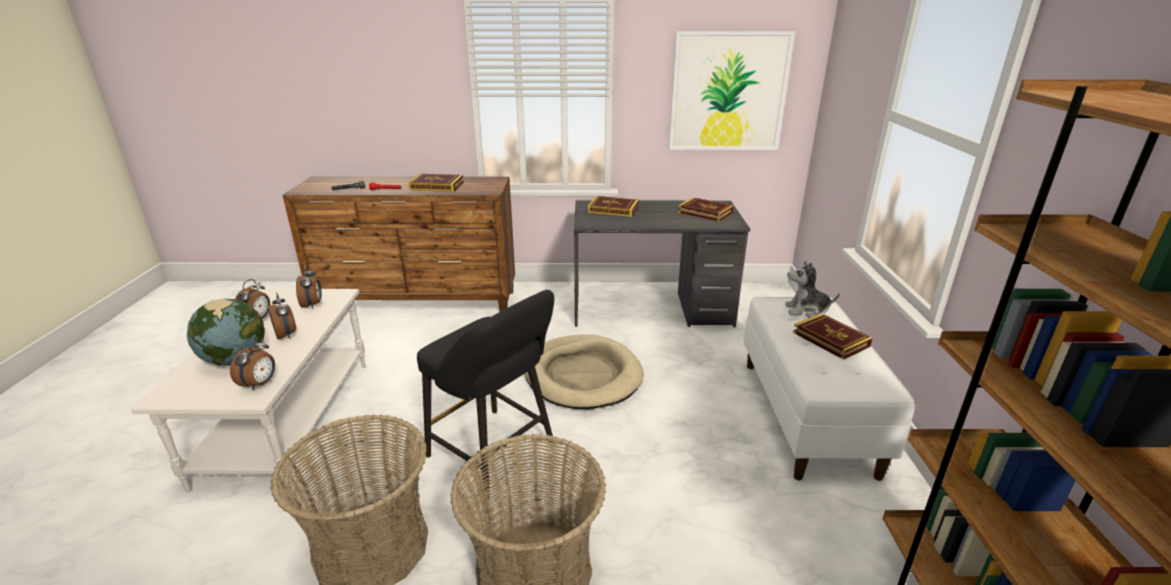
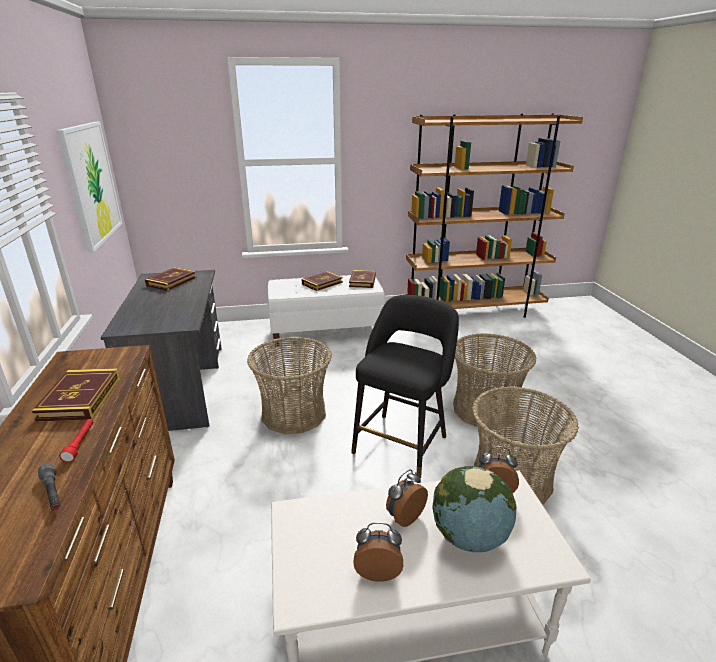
camera: 100 degrees left, 0 degrees up
alarm clock [296,265,322,309] -> none
beige dog bed [525,335,644,409] -> basket [247,336,332,434]
book [588,196,639,217] -> book moved to [349,270,376,288]
plush toy [785,261,840,318] -> none

